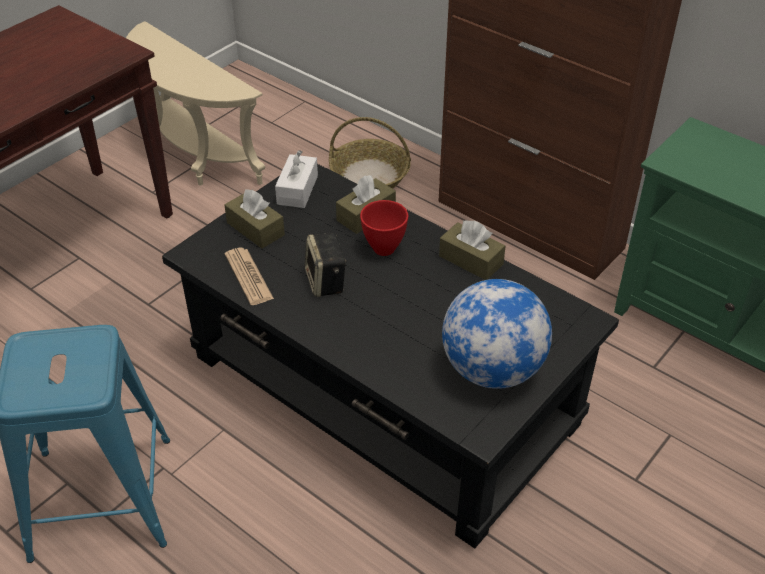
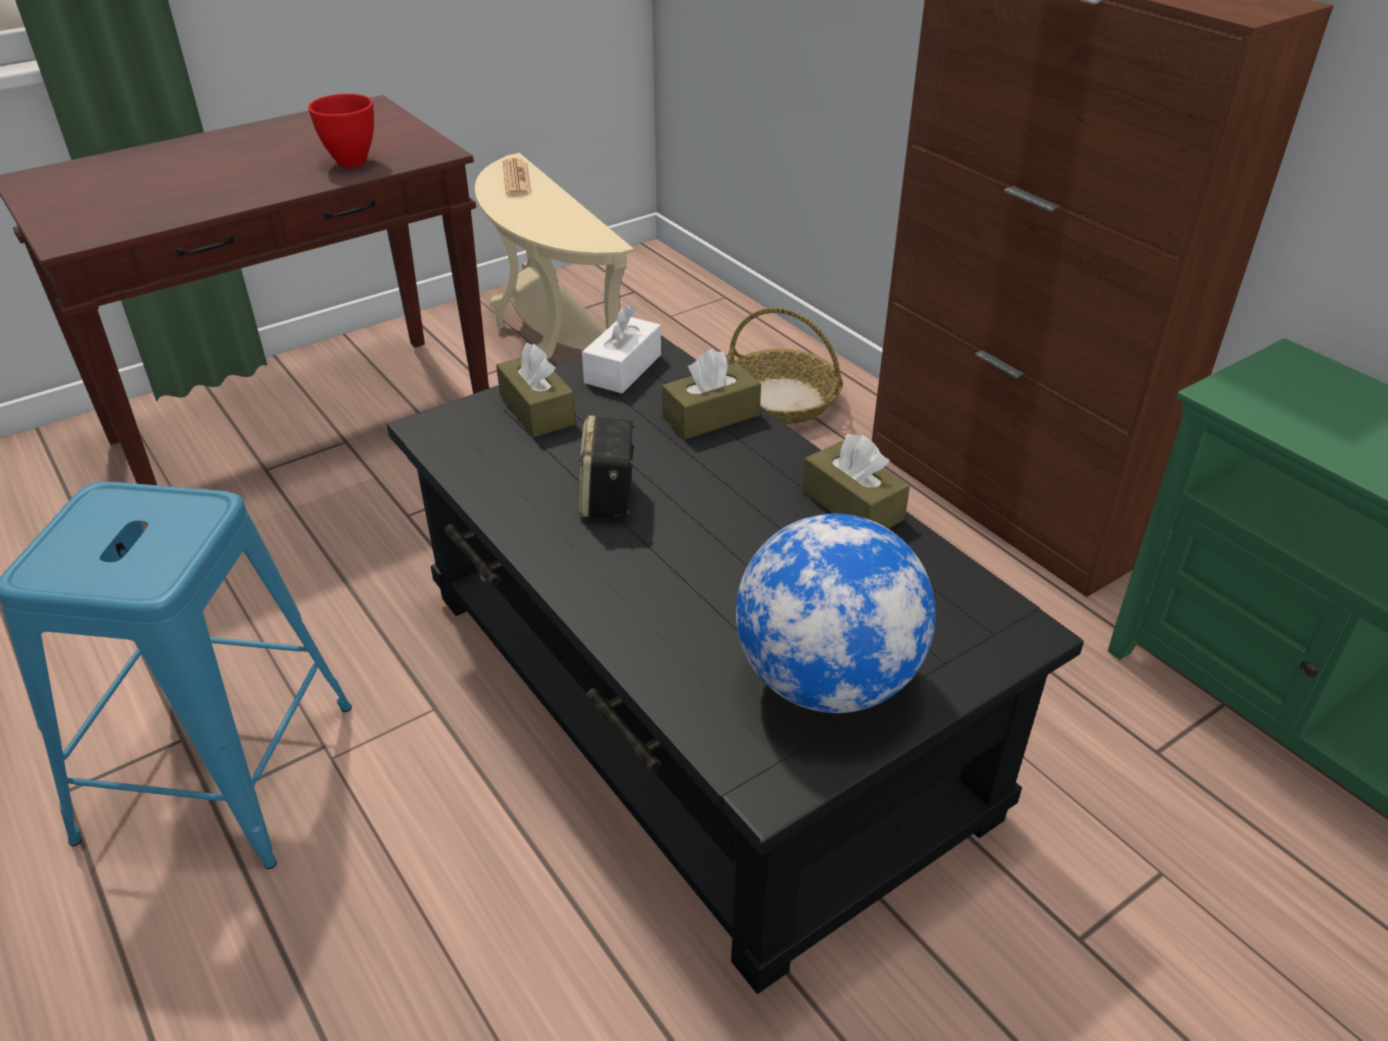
camera: 15 degrees right, 5 degrees down
newspaper [225,248,274,305] -> newspaper moved to [503,158,532,196]
red bowl [360,200,408,256] -> red bowl moved to [308,94,374,168]

